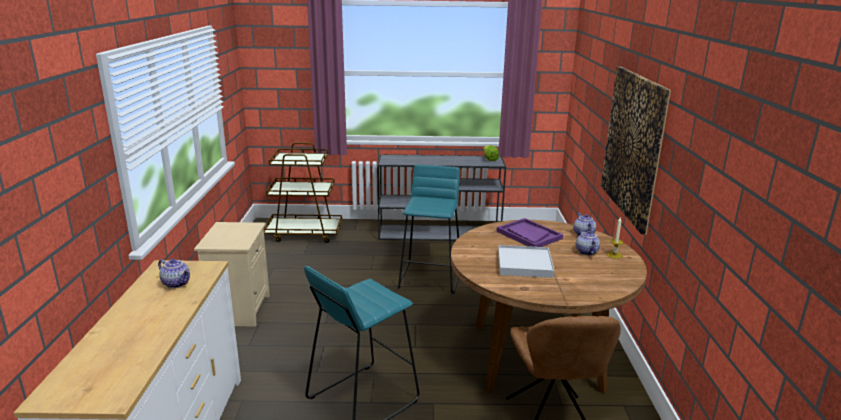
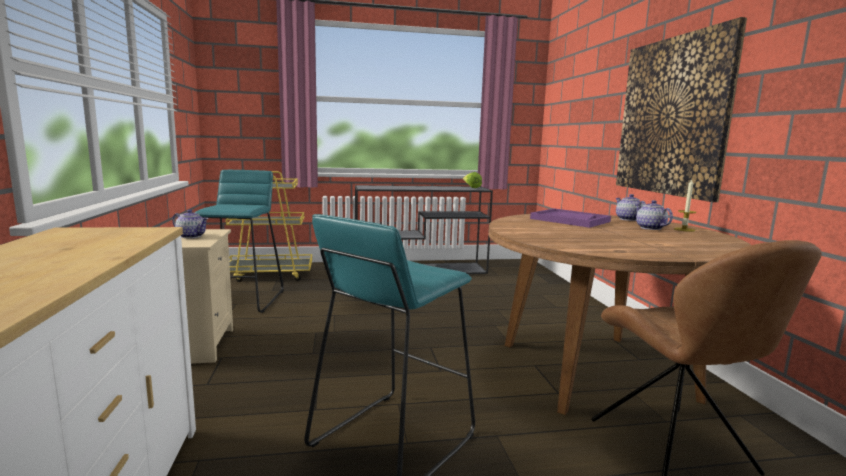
camera: 10 degrees left, 10 degrees down
teapot [158,259,190,288] -> teapot moved to [172,210,208,238]
brown cart [264,143,342,243] -> yellow cart [226,171,312,282]
turquoise stool [398,165,460,294] -> turquoise stool moved to [195,170,284,313]
white tray [498,245,555,278] -> none

